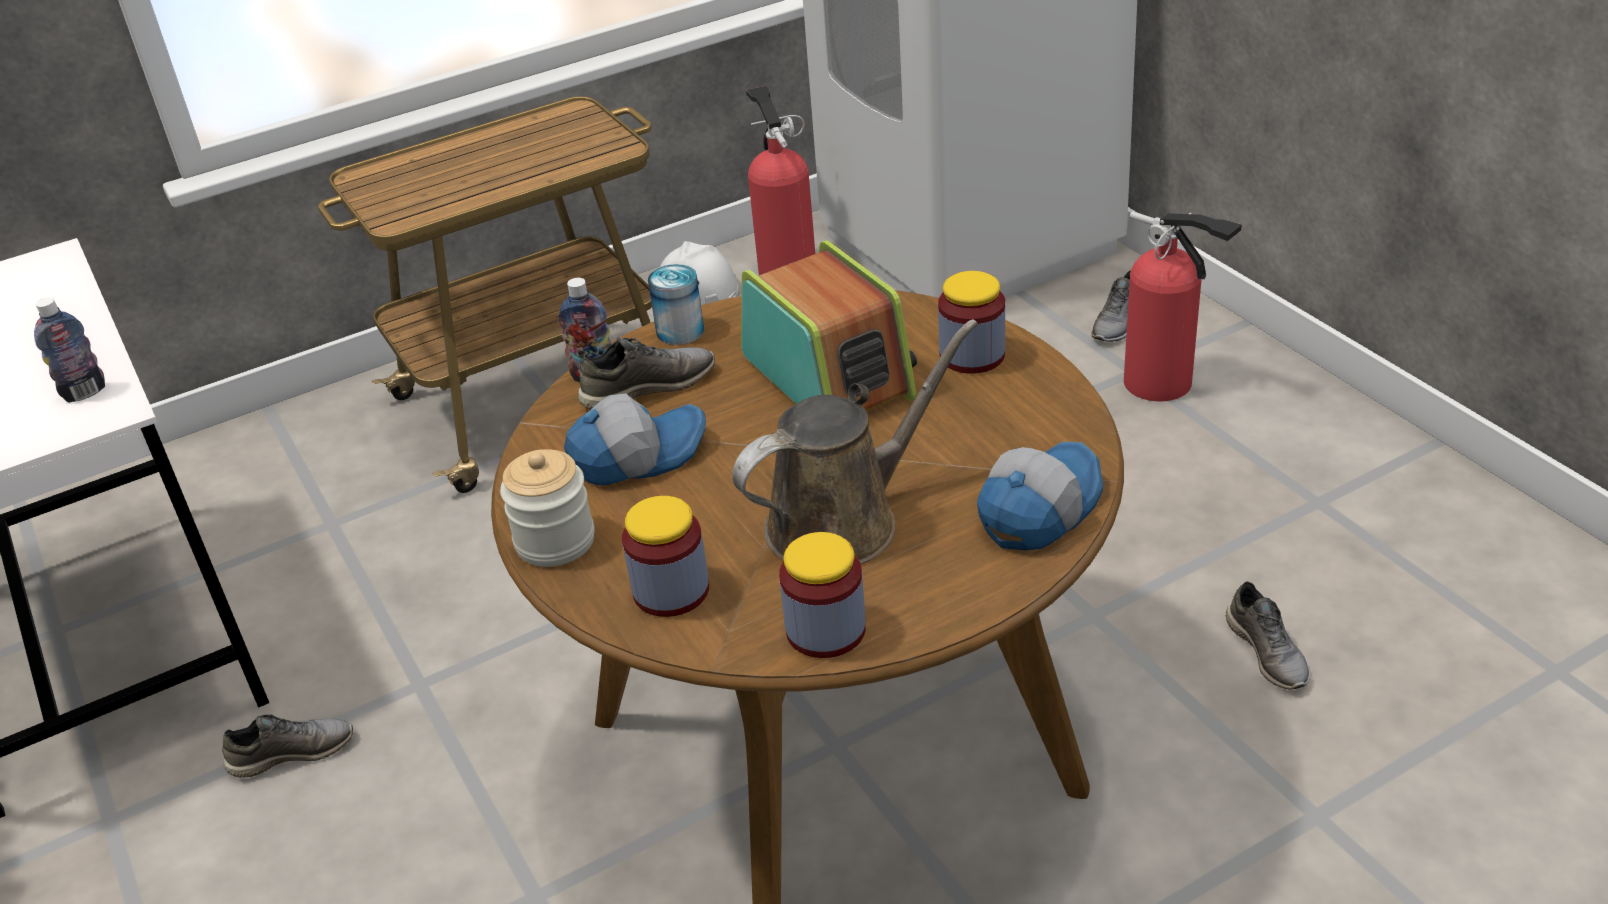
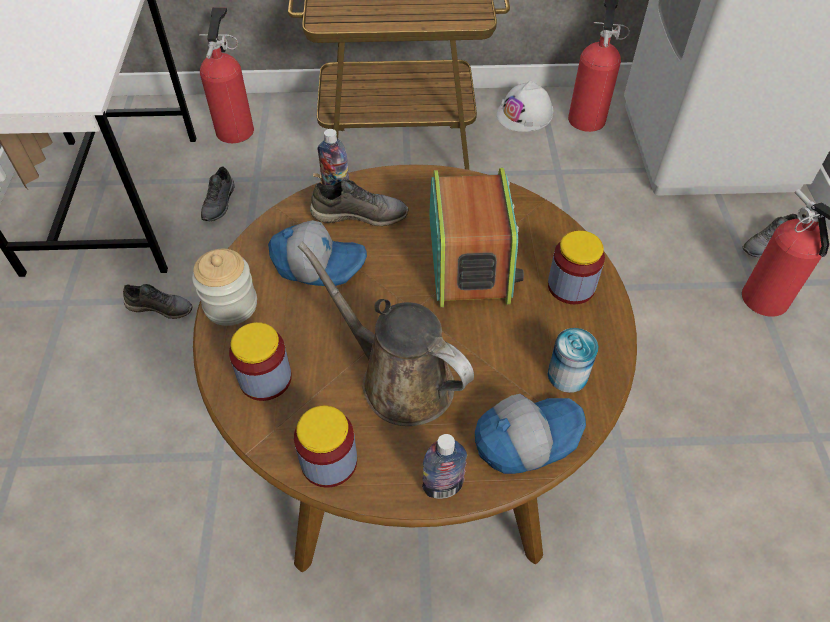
camera: 25 degrees right, 15 degrees up
bottle [34,297,105,403] -> bottle moved to [422,434,467,499]
can [648,264,704,345] -> can moved to [548,328,598,393]
brown watering can [732,319,978,564] -> brown watering can turned 135 degrees counterclockwise [298,242,474,426]
grey shoe [1226,581,1310,689] -> grey shoe moved to [201,166,235,221]
none -> fire extinguisher [199,7,254,143]

